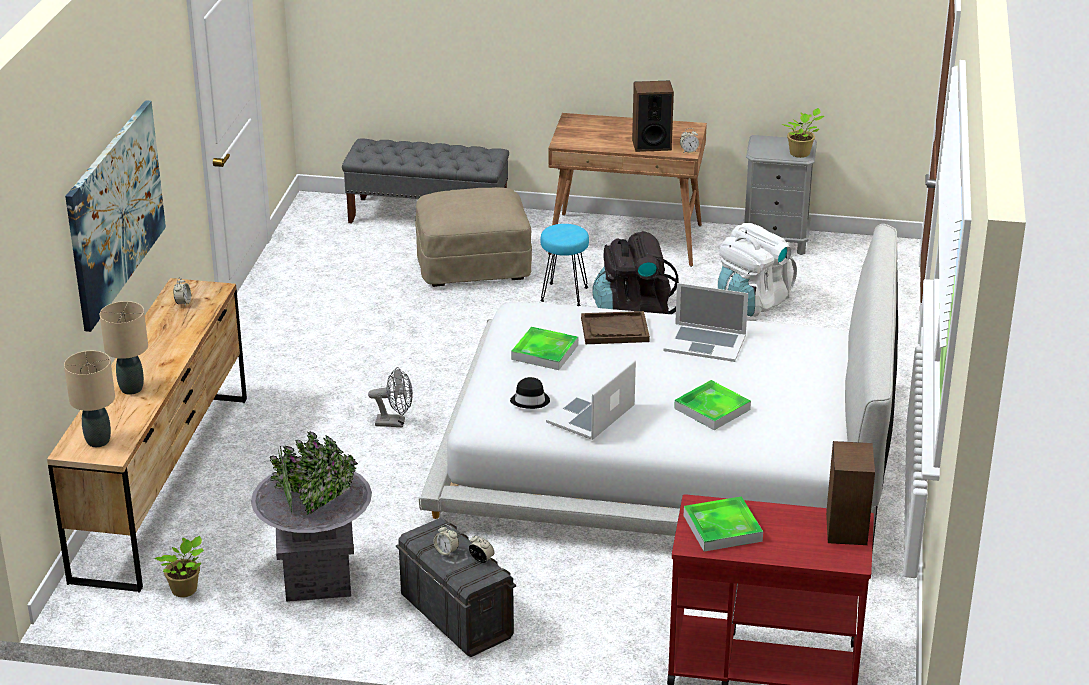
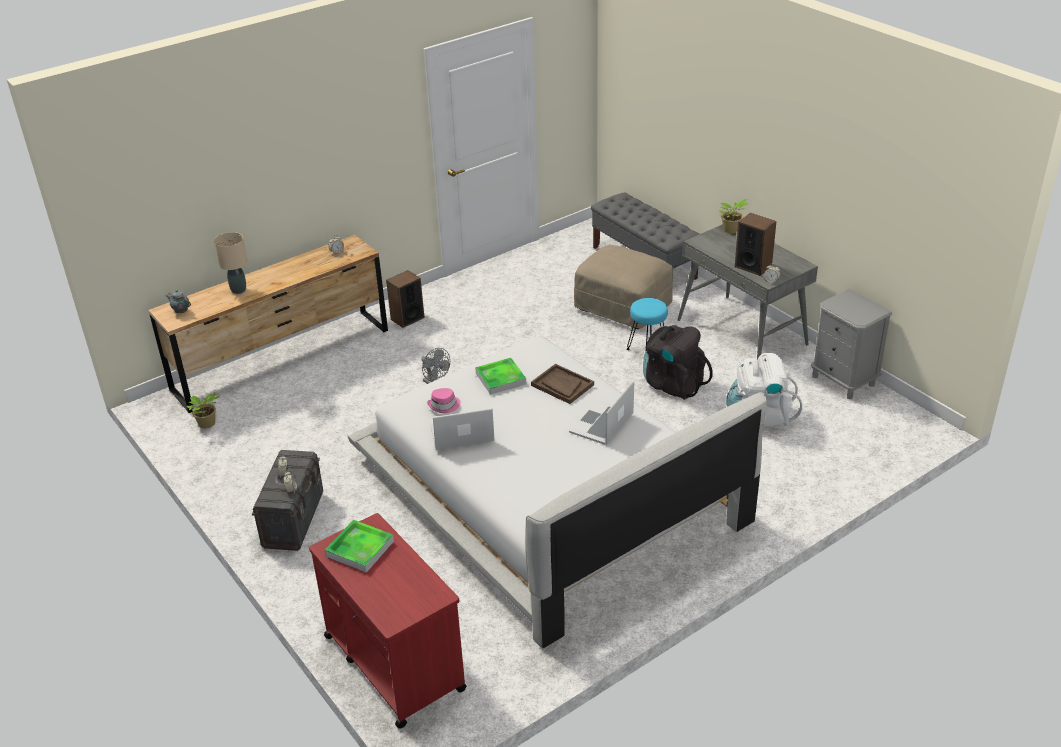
camera: 45 degrees right, 5 degrees up
beige table lamp [64,351,115,447] -> teapot [166,290,191,313]
picture [65,100,166,332] -> none
grey planter [251,431,372,602] -> none
black hat [510,377,550,409] -> pink hat [427,388,461,413]
brown desk [548,113,707,267] -> grey desk [678,224,818,360]
laptop [664,283,748,362] -> laptop turned 60 degrees clockwise [569,381,634,445]
tray [674,380,751,430] -> none
potted plant [782,108,825,158] -> potted plant moved to [719,199,749,233]
speaker [826,441,875,545] -> speaker moved to [386,270,425,328]

